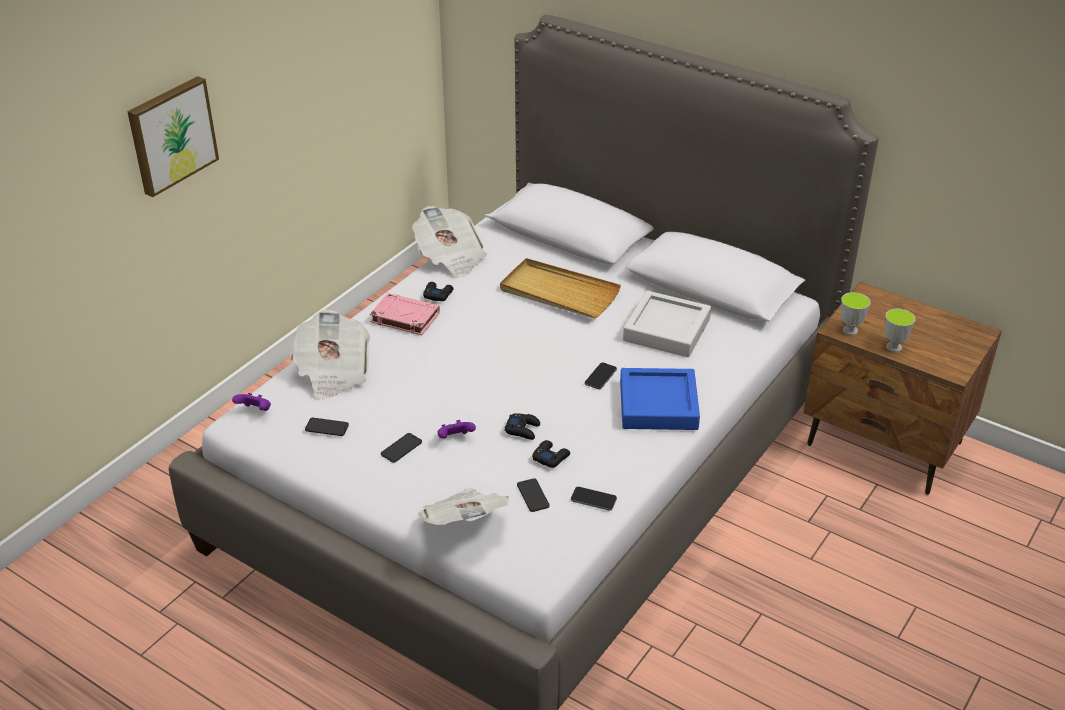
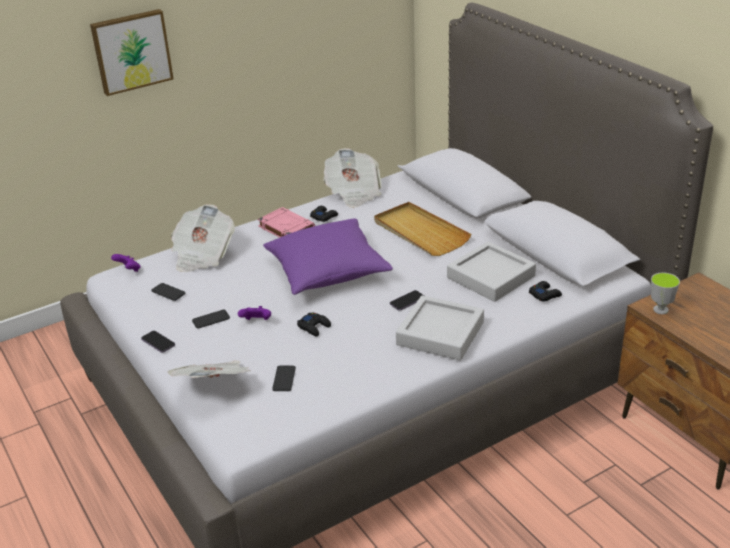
camera: 25 degrees right, 5 degrees down
black game controller [532,440,570,468] -> black game controller moved to [529,281,562,302]
phone [571,487,617,511] -> phone moved to [141,331,175,353]
blue tray [620,368,700,430] -> grey tray [396,295,484,360]
cup [885,309,915,352] -> none
none -> purple pillow [263,219,393,295]

